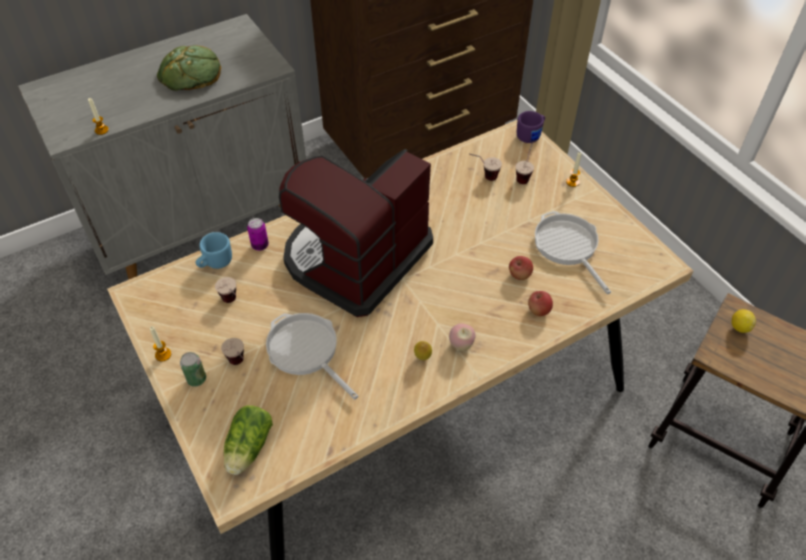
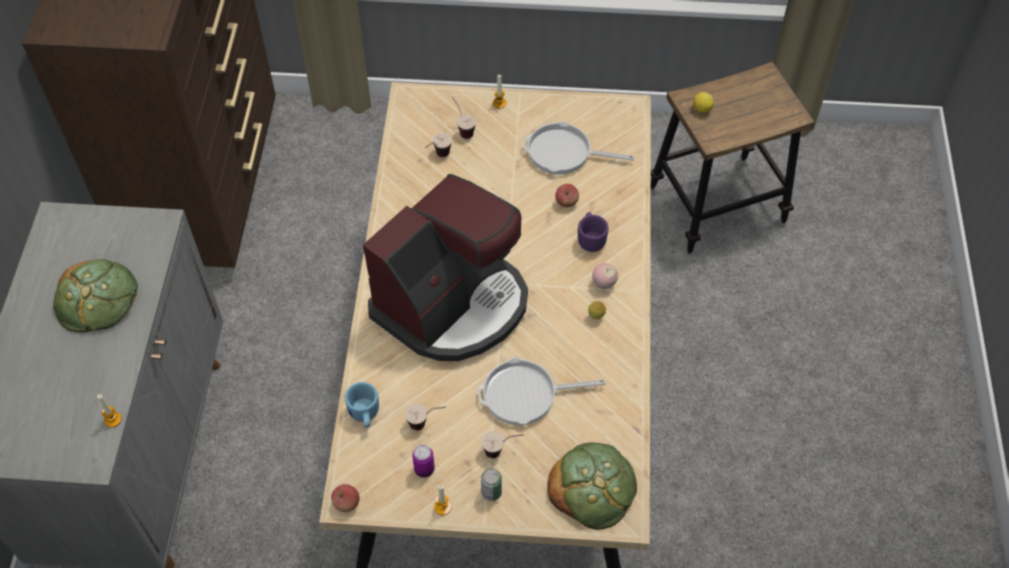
camera: 55 degrees left, 5 degrees up
lettuce [224,405,273,475] -> bread [547,443,637,530]
can [247,218,269,251] -> can moved to [412,445,435,478]
coffee machine [279,149,433,317] -> coffee machine turned 120 degrees counterclockwise [363,174,528,361]
purple mug [517,111,545,143] -> purple mug moved to [578,212,609,252]
apple [528,291,553,316] -> apple moved to [331,484,360,512]

